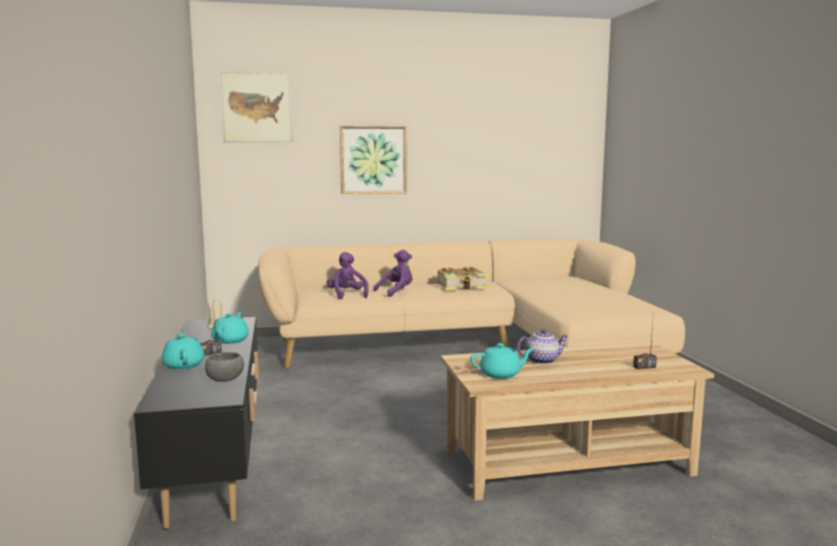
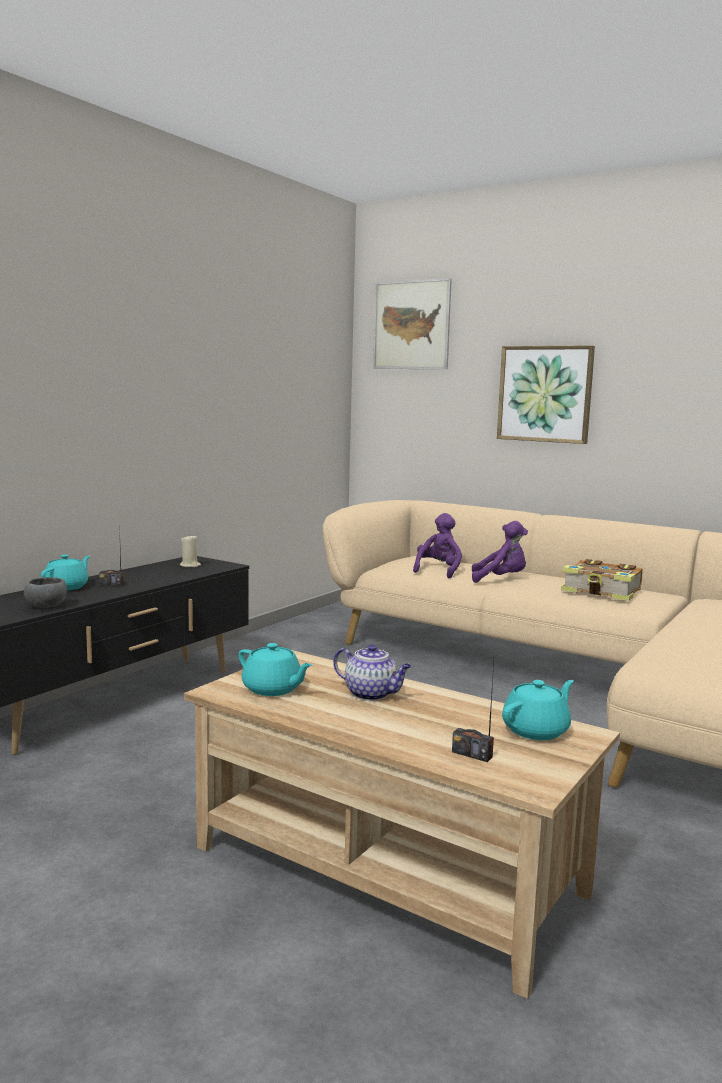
camera: 45 degrees right, 0 degrees up
turquoise teapot [211,312,249,344] -> turquoise teapot moved to [502,680,574,740]

